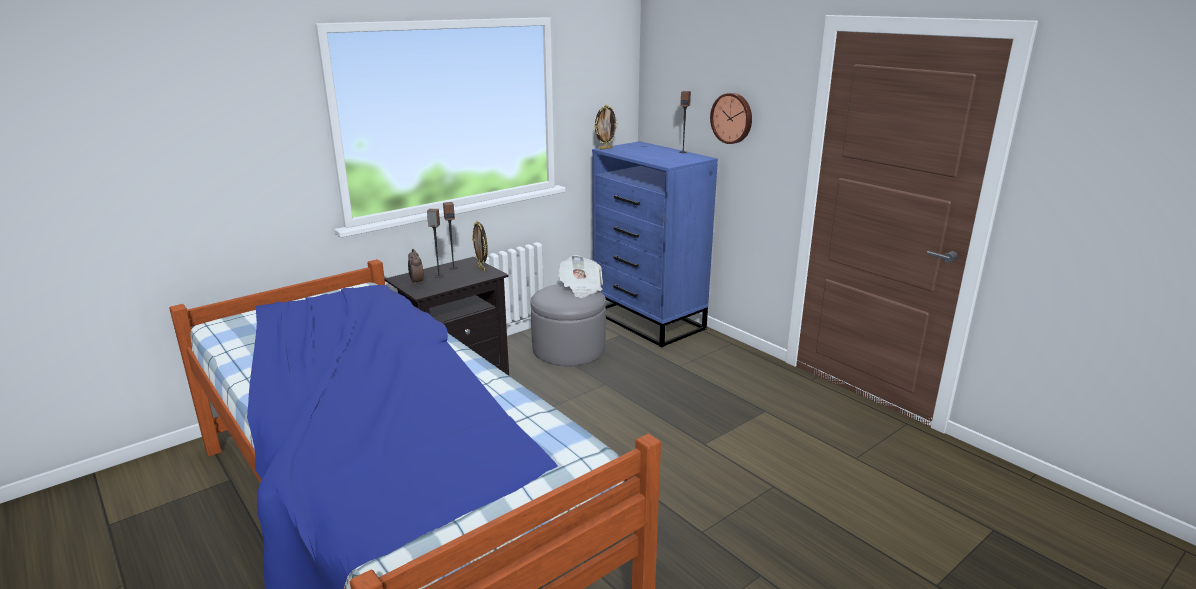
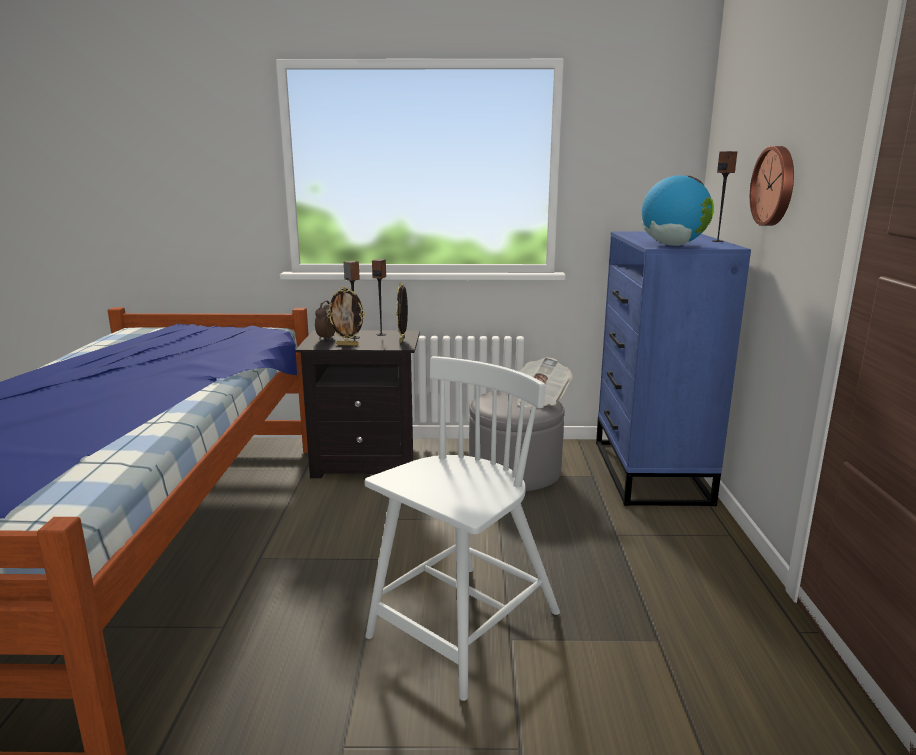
camera: 40 degrees right, 5 degrees down
picture frame [594,104,618,150] -> picture frame moved to [327,287,365,346]
none -> white chair [365,356,560,701]
none -> globe [642,175,714,246]

